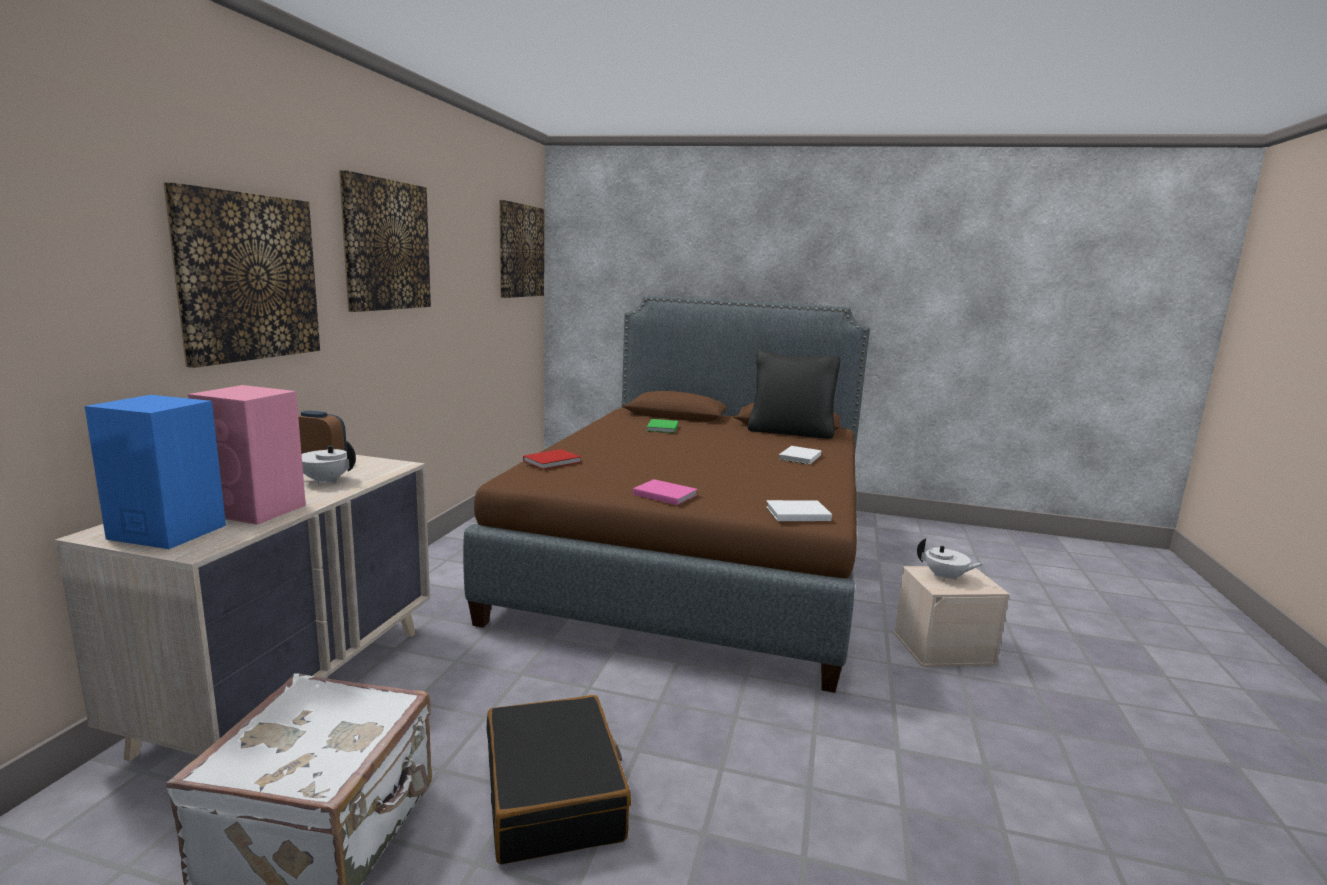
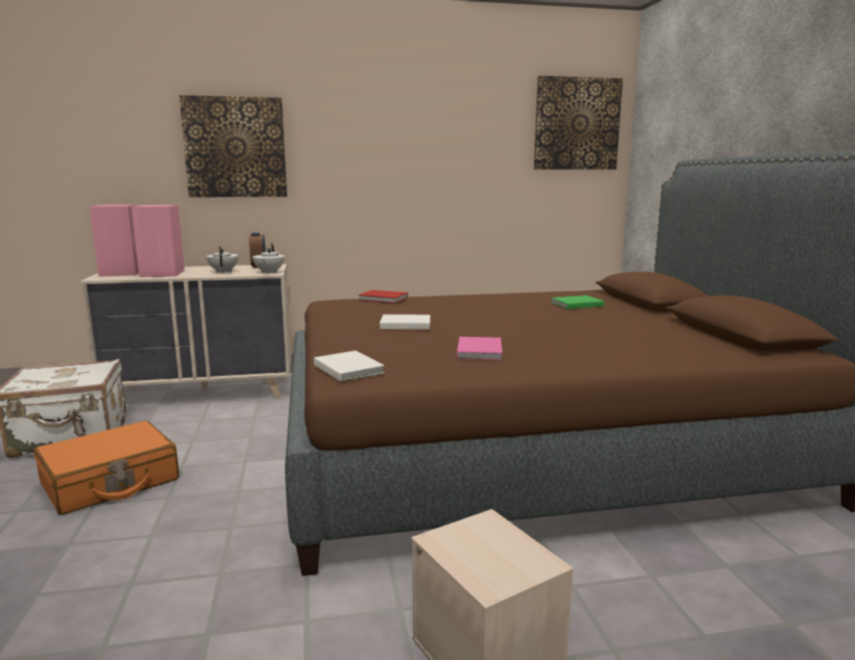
camera: 65 degrees right, 0 degrees up
blue speaker [85,395,226,549] -> pink speaker [90,205,139,277]
picture [339,170,431,312] -> none
black suitcase [487,695,631,864] -> orange suitcase [34,421,179,515]
pink book [633,479,698,505] -> pink book moved to [457,337,502,360]
black pillow [747,350,841,439] -> none
white book [779,446,821,465] -> white book moved to [380,314,430,329]
white teapot [917,538,984,581] -> white teapot moved to [252,243,285,274]

